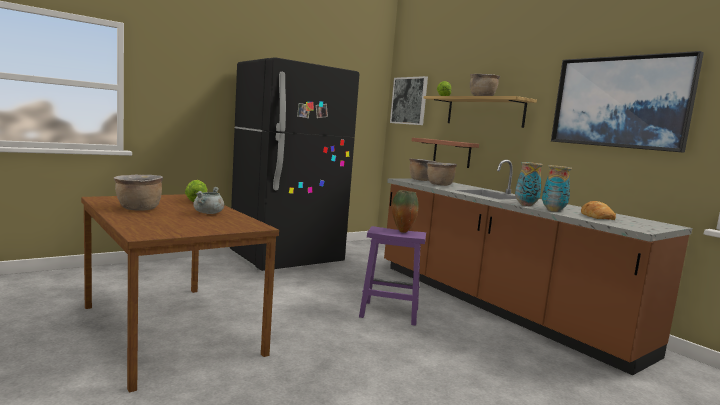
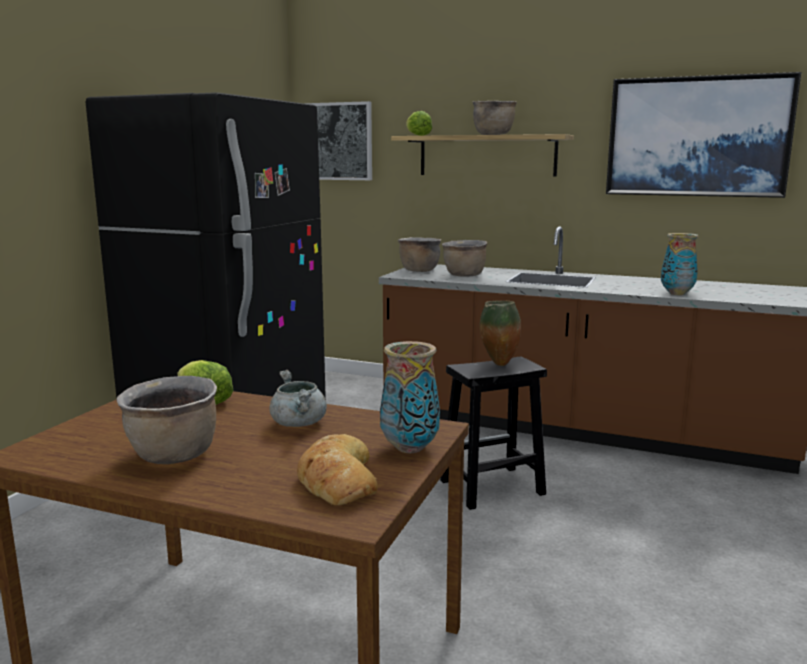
camera: 30 degrees left, 5 degrees up
purple stool [359,226,426,326] -> black stool [440,357,547,510]
shelf [412,138,479,168] -> none
vase [515,162,543,206] -> vase moved to [380,341,440,453]
bread [581,201,616,220] -> bread moved to [297,434,378,505]

